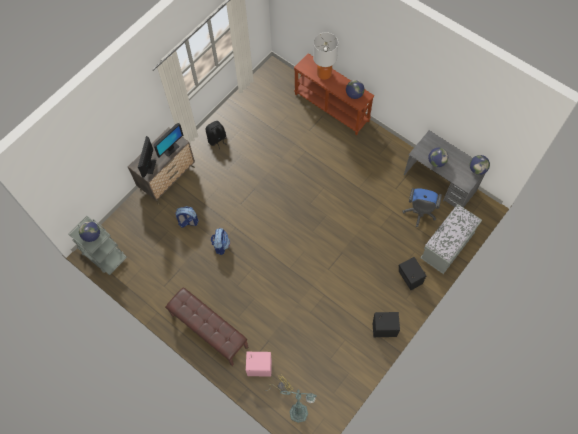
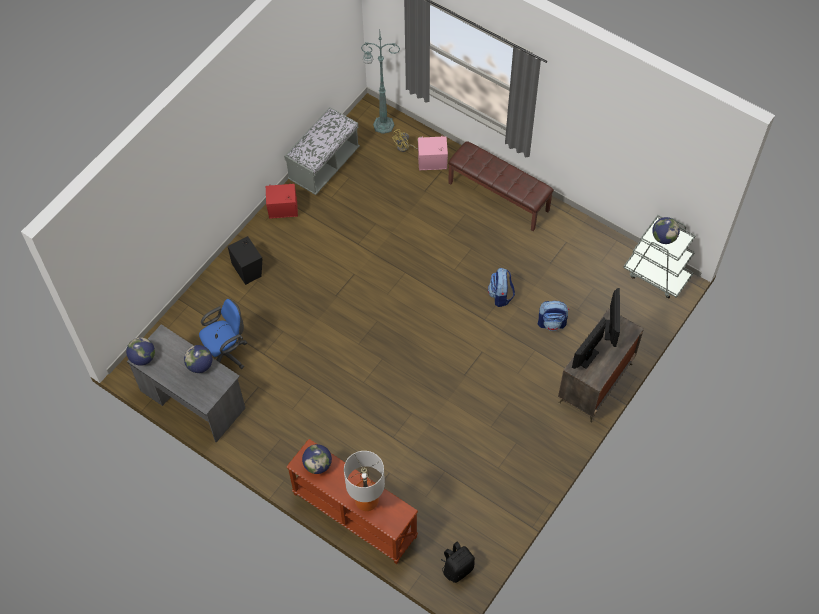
camera: 175 degrees right, 5 degrees down
black backpack [205,121,227,149] -> black backpack moved to [441,541,475,583]
black speaker [373,312,400,337] -> red speaker [266,183,298,219]
blue office chair [402,188,442,227] -> blue office chair turned 45 degrees clockwise [199,299,247,369]
grey bench [420,204,482,274] -> grey bench moved to [284,107,360,195]

